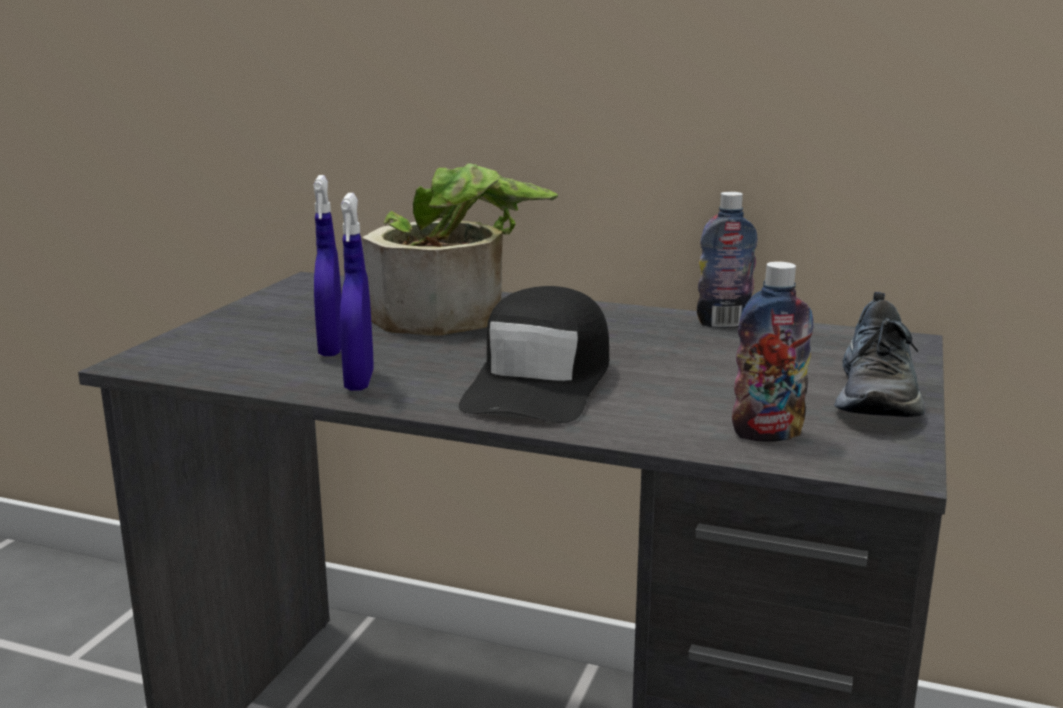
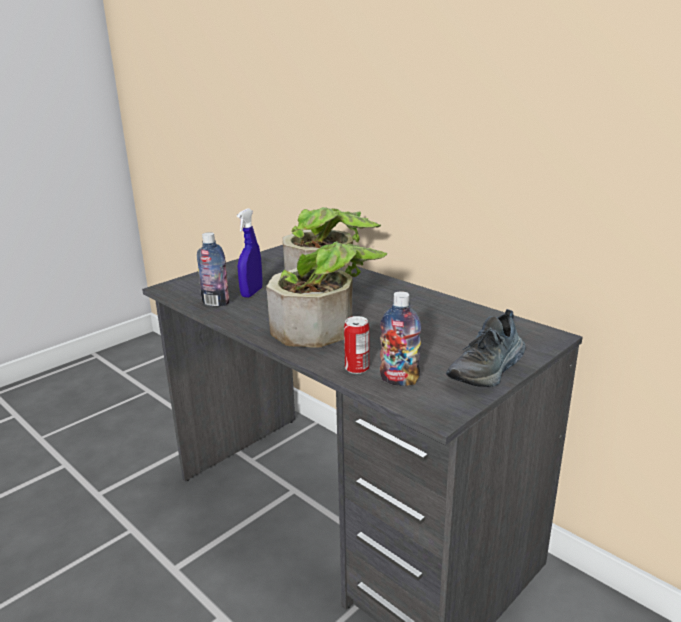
camera: 25 degrees right, 5 degrees up
blue spray bottle [340,193,374,391] -> none
black cap [459,286,609,423] -> potted plant [266,241,387,348]
bottle [697,192,758,328] -> bottle moved to [197,232,229,307]
none -> can [344,316,370,374]

